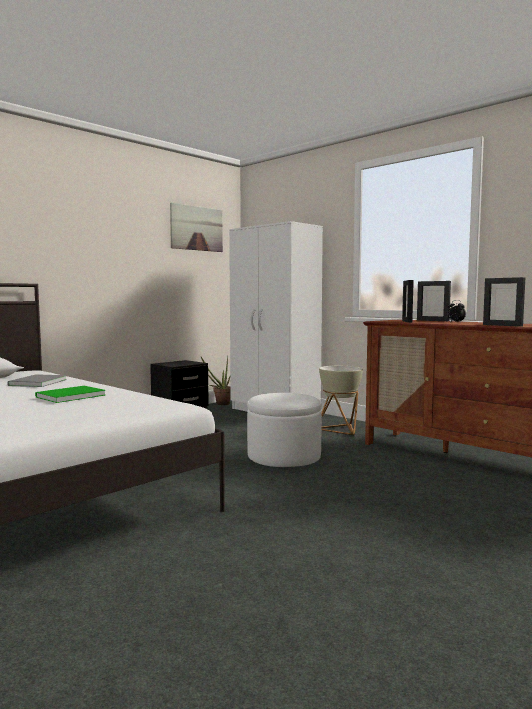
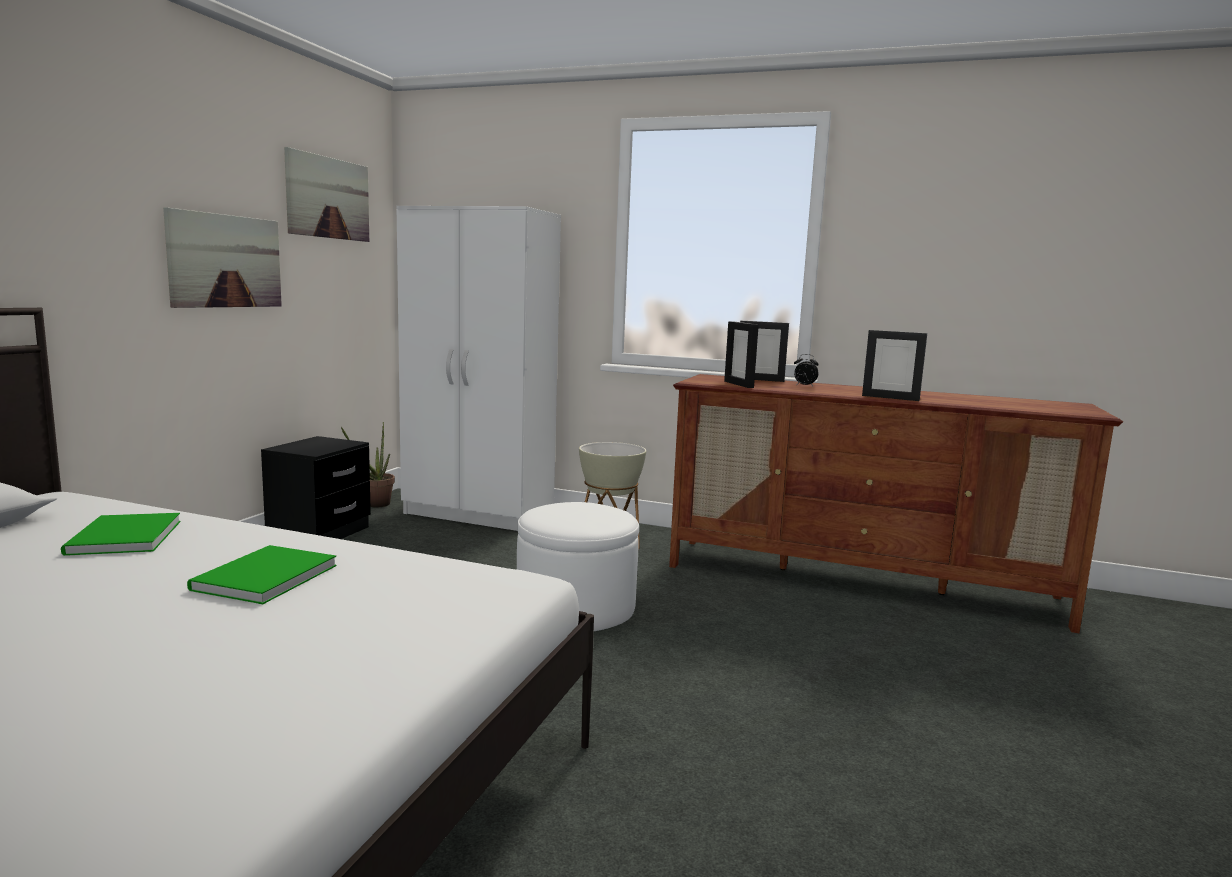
camera: 25 degrees left, 5 degrees up
grey book [7,374,67,387] -> green book [61,513,181,556]
none -> picture [163,207,282,308]

